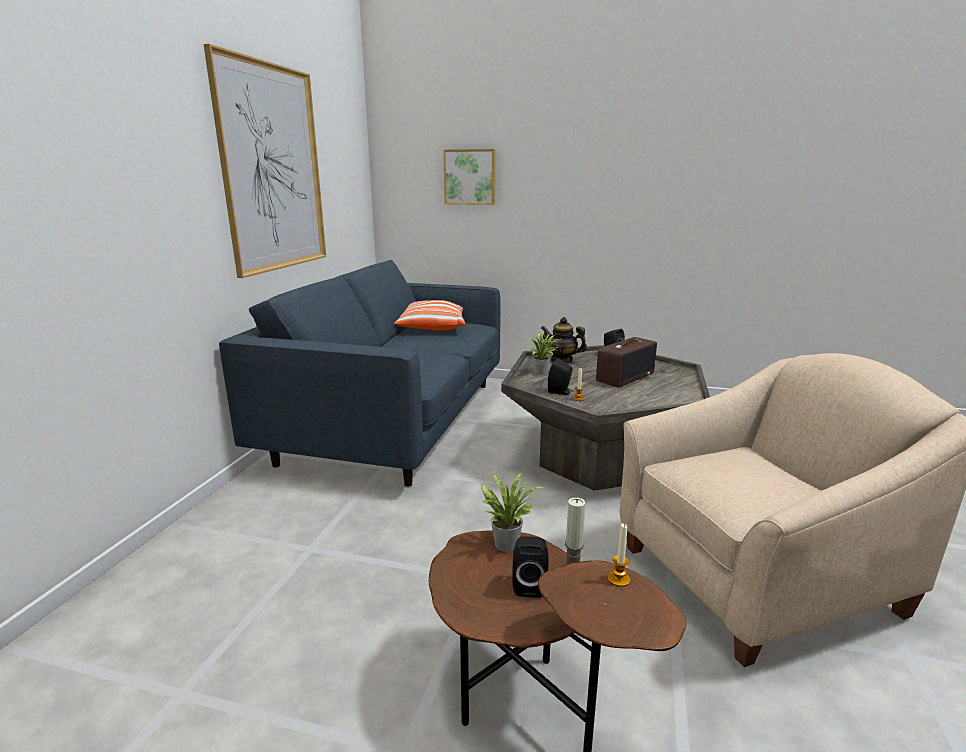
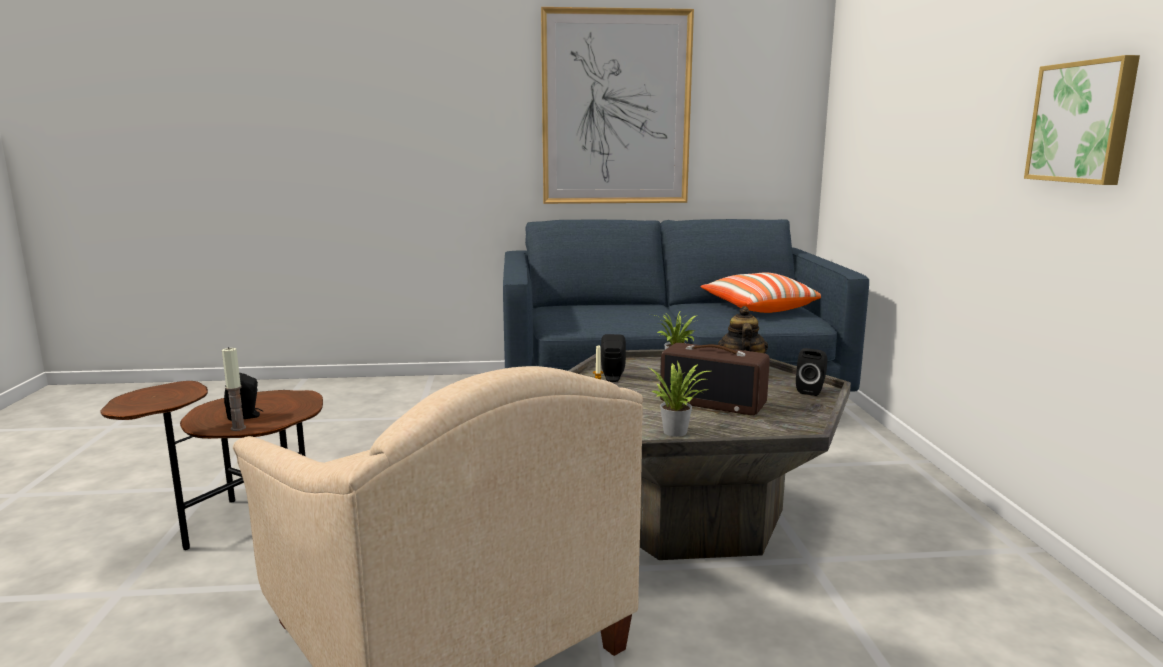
camera: 70 degrees right, 5 degrees down
picture [443,149,496,205] -> picture moved to [1024,55,1140,185]
potted plant [480,472,543,552] -> potted plant moved to [649,361,710,437]
candle [608,523,630,587] -> none

